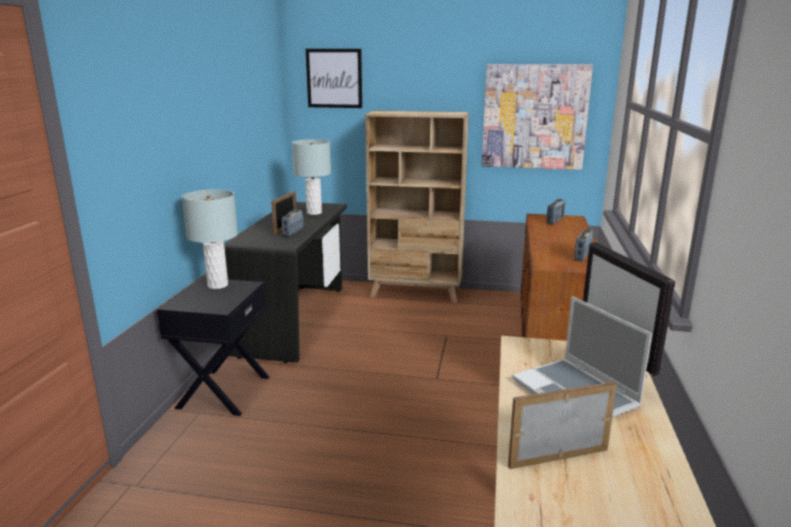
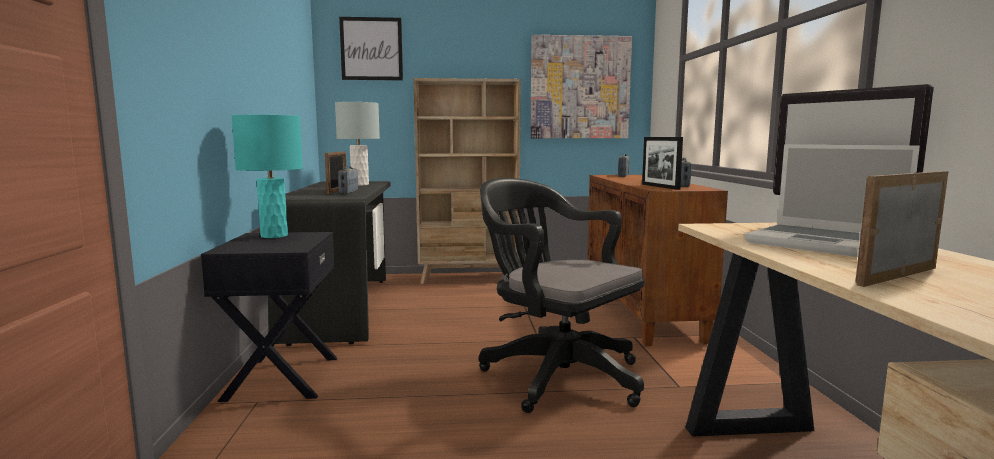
camera: 15 degrees left, 10 degrees down
grey table lamp [182,190,238,289] -> turquoise table lamp [231,115,303,238]
none -> black office chair [479,178,645,413]
none -> picture frame [642,137,683,190]

